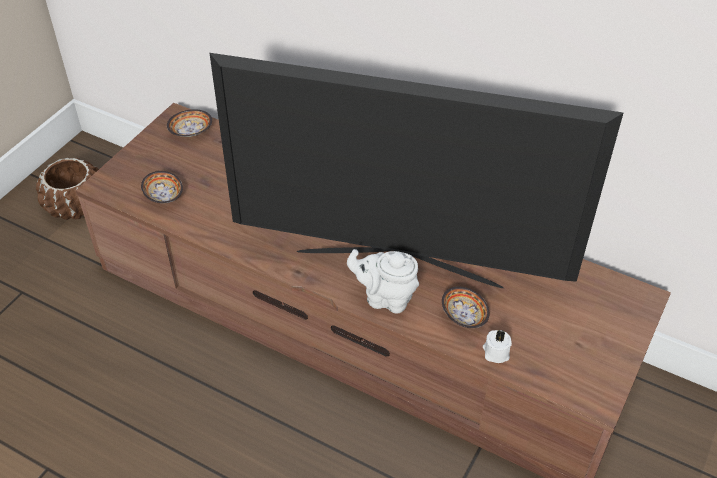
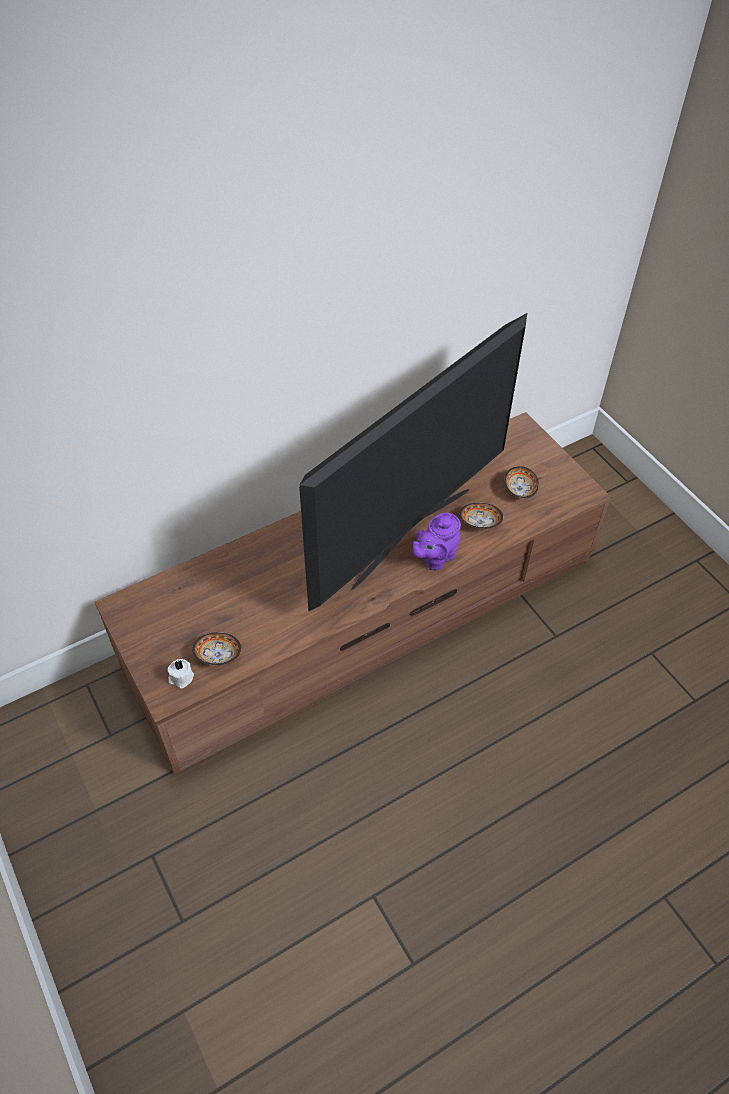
camera: 60 degrees left, 5 degrees up
brown planter [36,158,99,220] -> none
bowl [167,109,212,137] -> bowl moved to [504,466,539,499]
white teapot [347,249,419,314] -> purple teapot [413,513,461,570]
white candle [483,330,512,363] -> white candle moved to [167,659,194,689]

